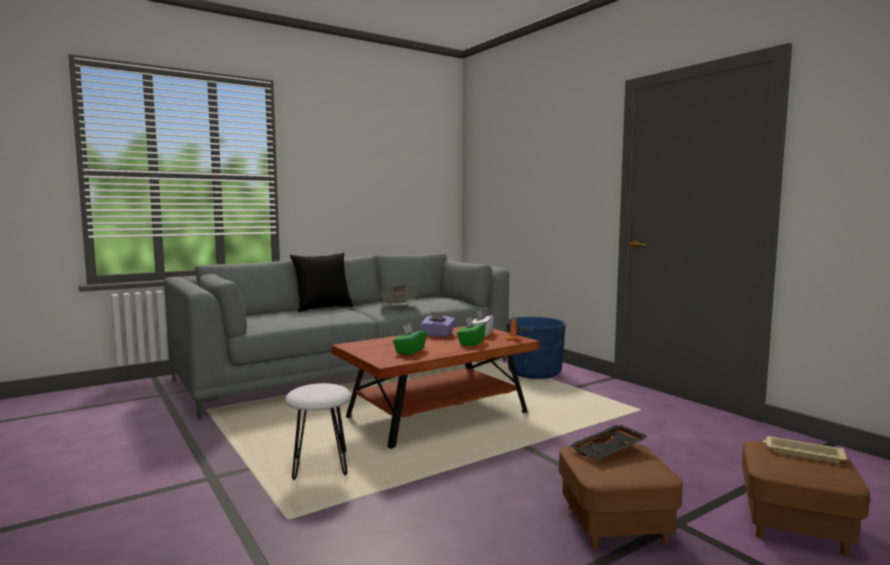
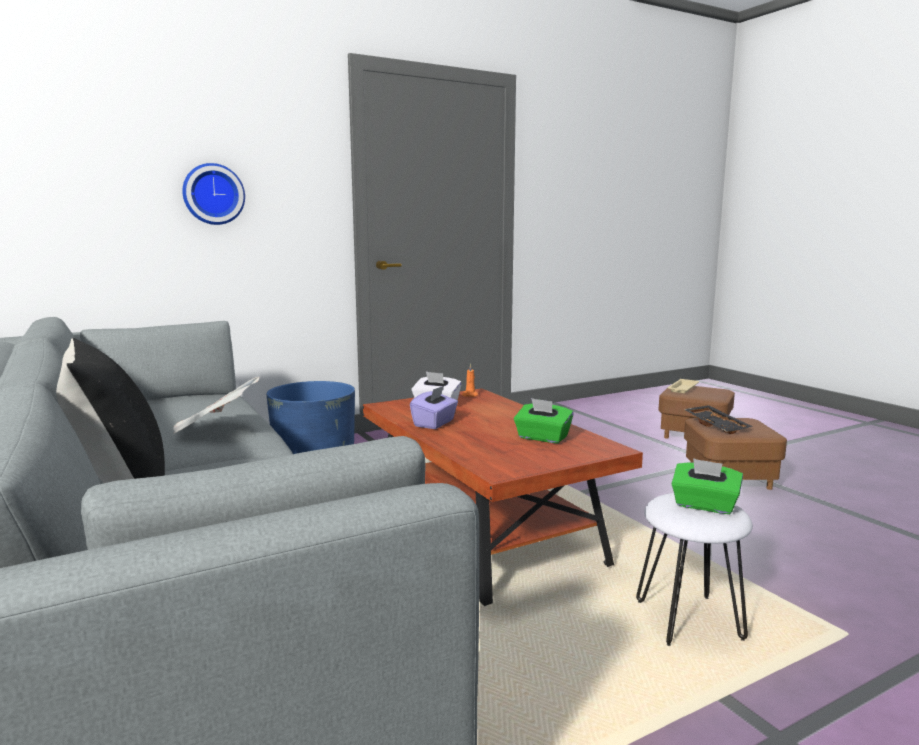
camera: 85 degrees left, 5 degrees up
green tissue box [457,317,486,346] -> green tissue box moved to [671,458,743,514]
none -> wall clock [182,163,245,225]

